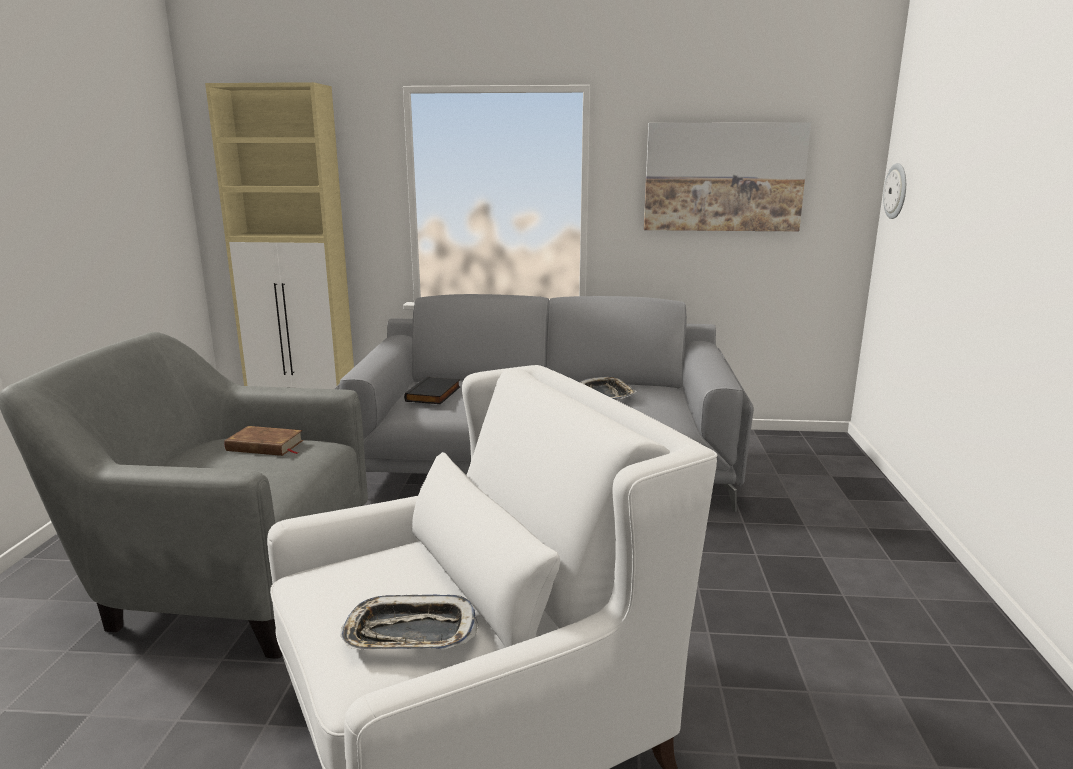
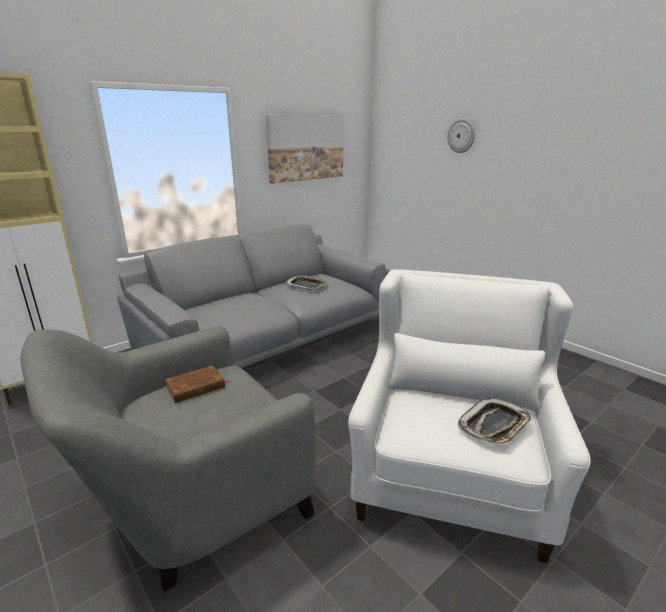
camera: 45 degrees left, 5 degrees up
black book [404,376,461,404] -> none
wall clock [883,163,906,219] -> wall clock moved to [447,118,475,153]

